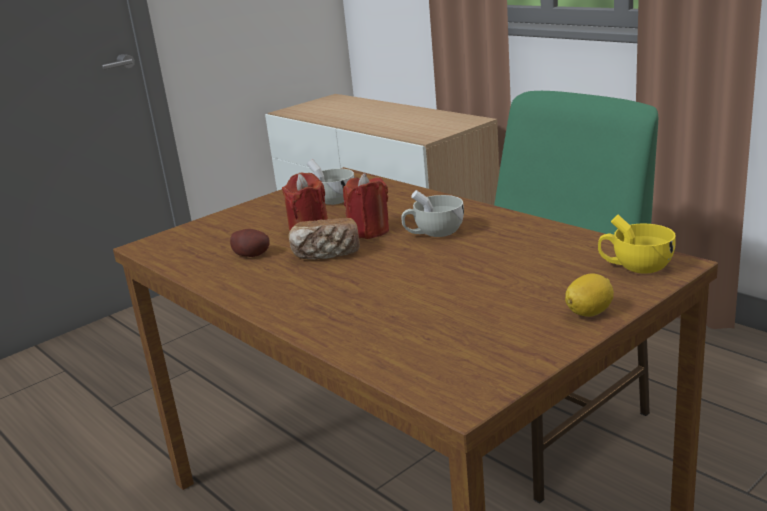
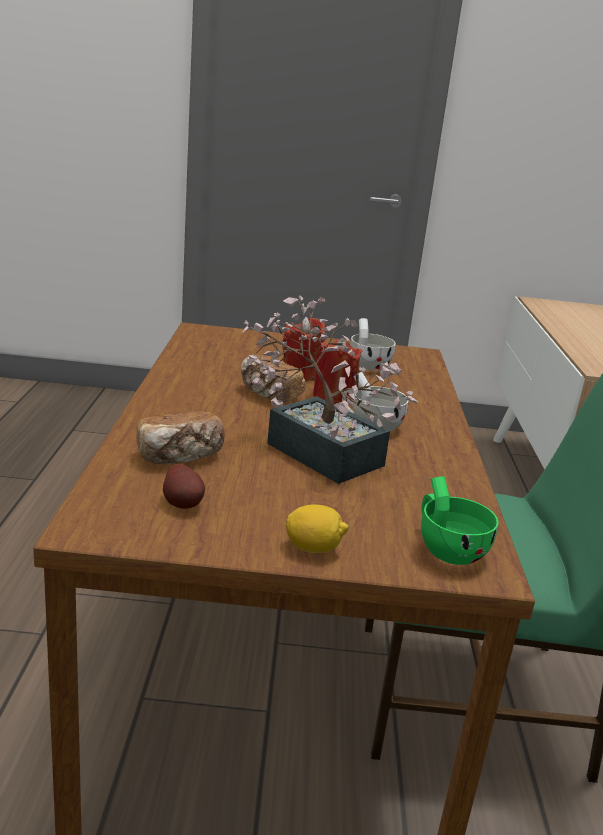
camera: 40 degrees right, 0 degrees up
potato [230,229,270,257] -> potato moved to [163,464,205,509]
yellow cup [598,214,676,274] -> green cup [421,476,498,565]
none -> bread [136,412,225,464]
none -> potted plant [242,295,418,484]

